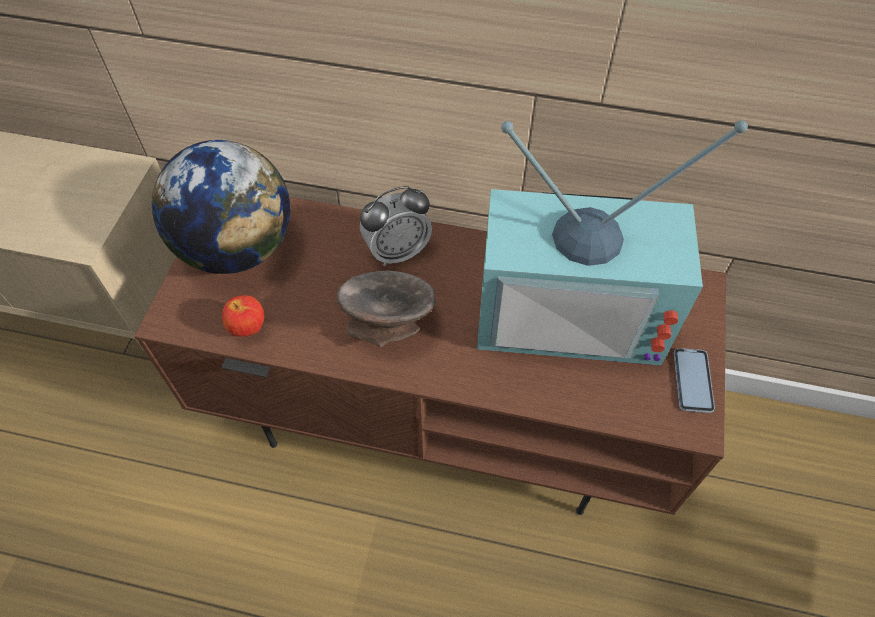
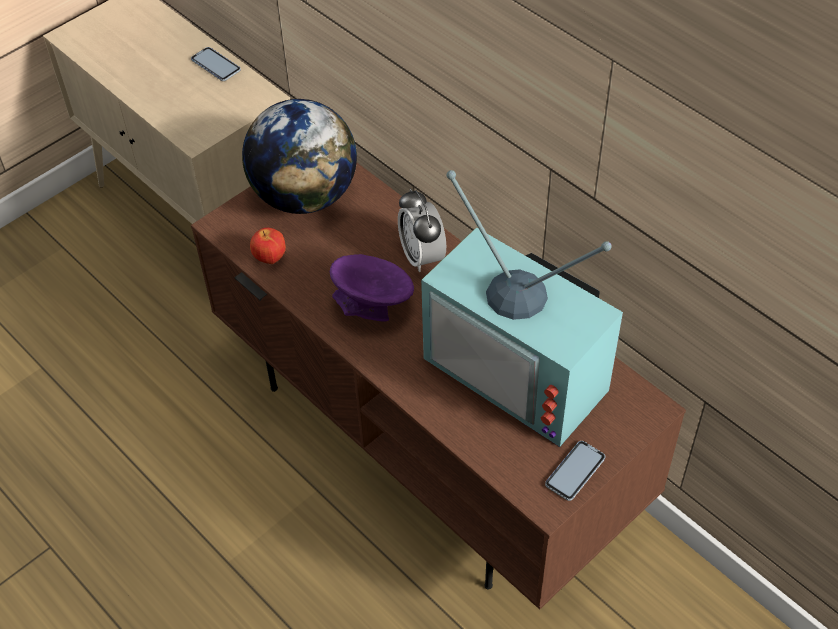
camera: 35 degrees right, 5 degrees down
grey bowl [336,270,436,347] -> purple bowl [330,254,414,321]
alarm clock [360,186,432,266] -> alarm clock turned 60 degrees clockwise [398,189,446,272]
none -> phone [191,47,241,81]

